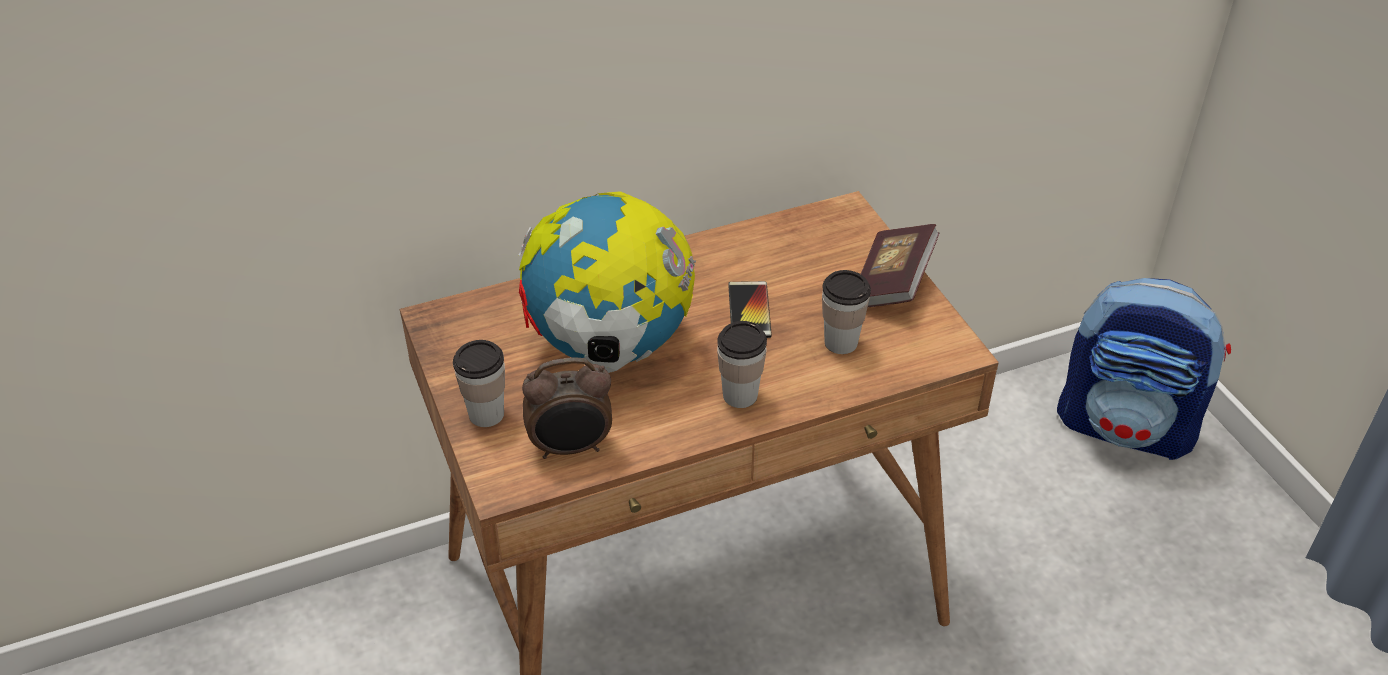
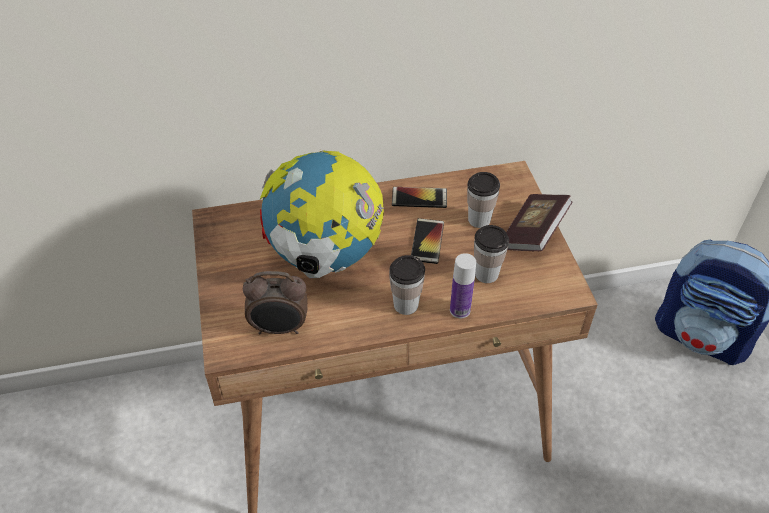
camera: 10 degrees right, 5 degrees up
cup [453,340,505,427] -> cup moved to [467,172,500,228]
none -> phone [392,187,447,208]
none -> bottle [450,253,476,318]

